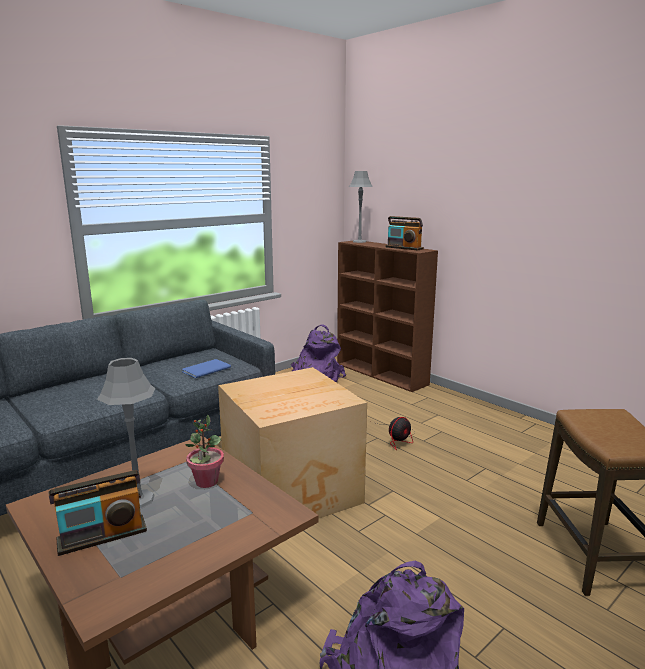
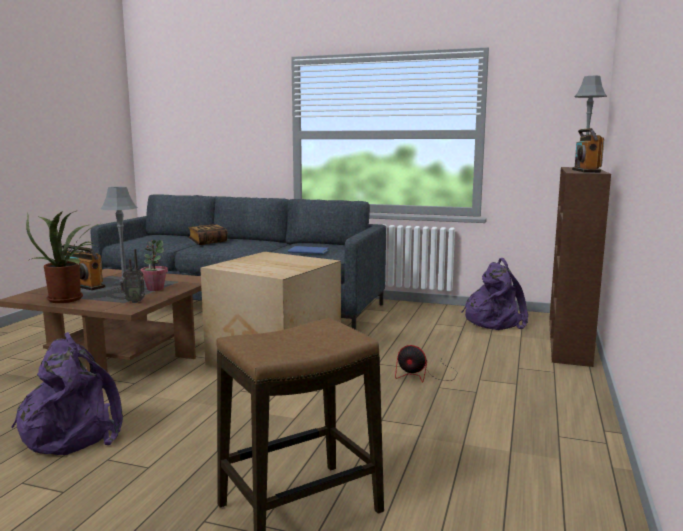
camera: 60 degrees right, 5 degrees down
none -> potted plant [26,211,99,303]
none -> radio [120,249,145,303]
none -> book [188,224,227,245]

